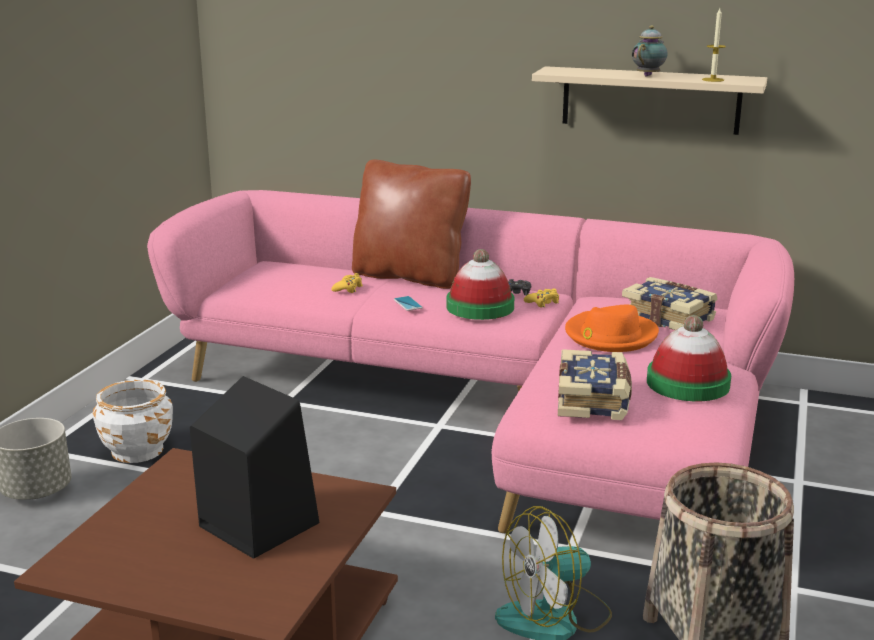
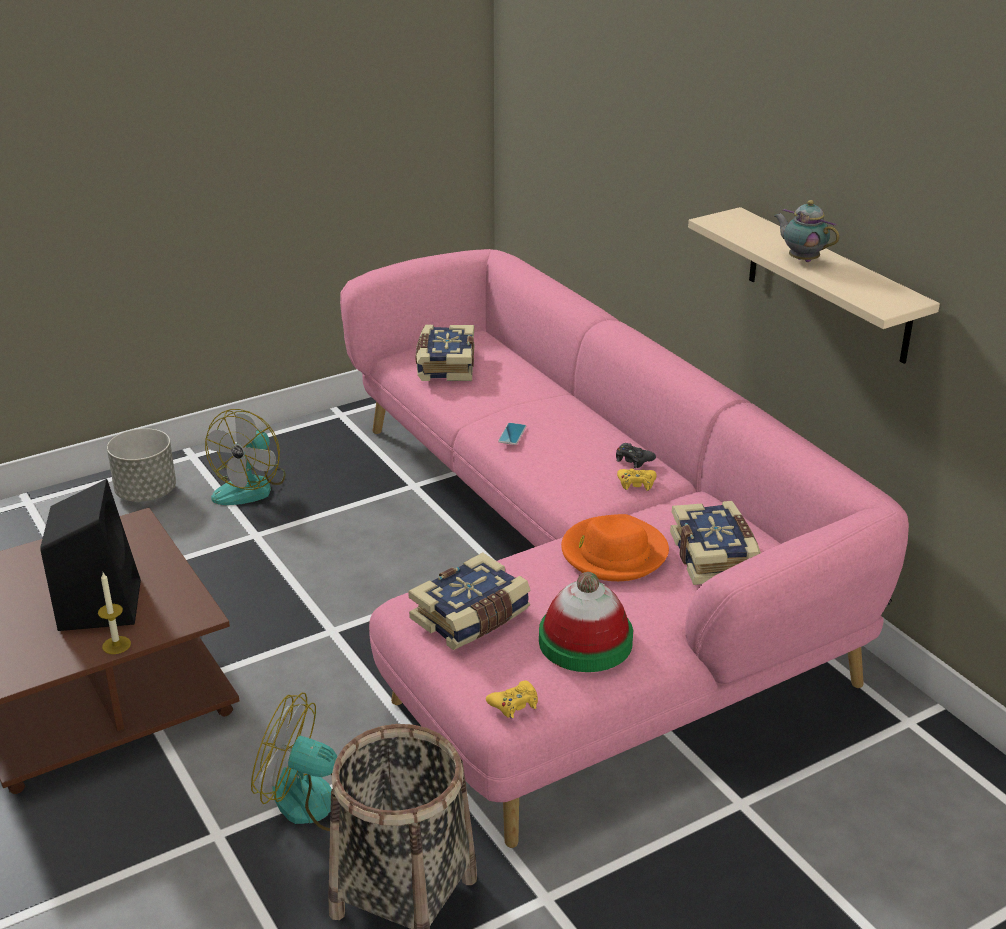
camera: 40 degrees right, 10 degrees up
white planter [93,380,173,463] -> fan [205,409,285,505]
yellow game controller [331,273,363,293] -> yellow game controller moved to [486,680,538,719]
brown pillow [352,160,471,289] -> none
hat [446,249,514,320] -> none
teapot [632,25,668,77] -> teapot turned 120 degrees counterclockwise [774,200,840,262]
candle [702,8,726,82] -> candle moved to [98,572,131,654]
none -> book [416,325,474,381]

